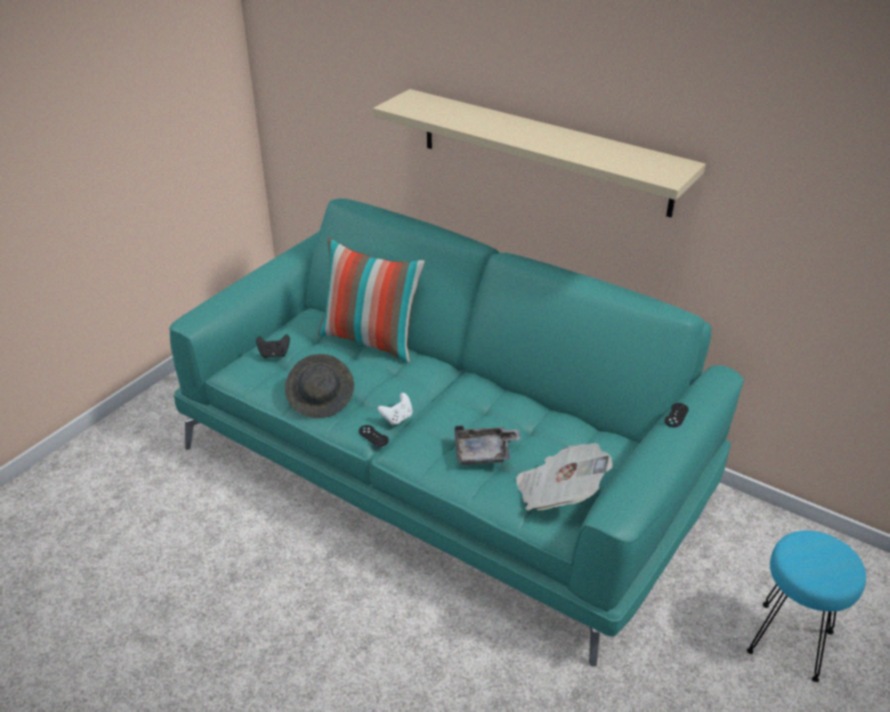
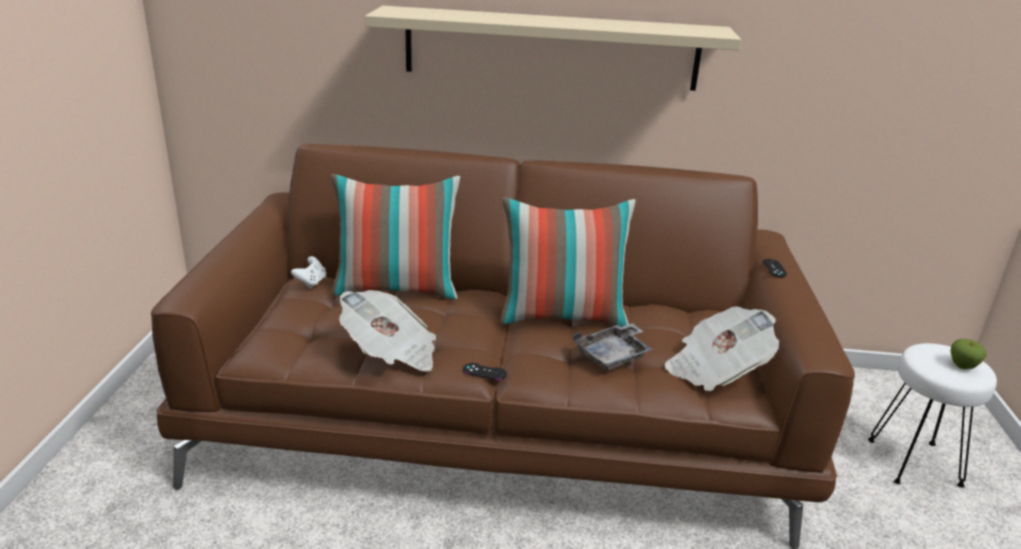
camera: 30 degrees left, 10 degrees down
turquoise sofa [169,199,744,667] -> brown sofa [151,144,855,549]
black game controller [256,334,290,358] -> none
grey hat [285,354,354,418] -> newspaper [339,290,436,372]
white game controller [378,393,413,426] -> white game controller moved to [291,256,326,288]
turquoise stool [747,531,866,682] -> white stool [868,343,997,487]
none -> pillow [500,197,636,327]
none -> apple [950,339,987,369]

